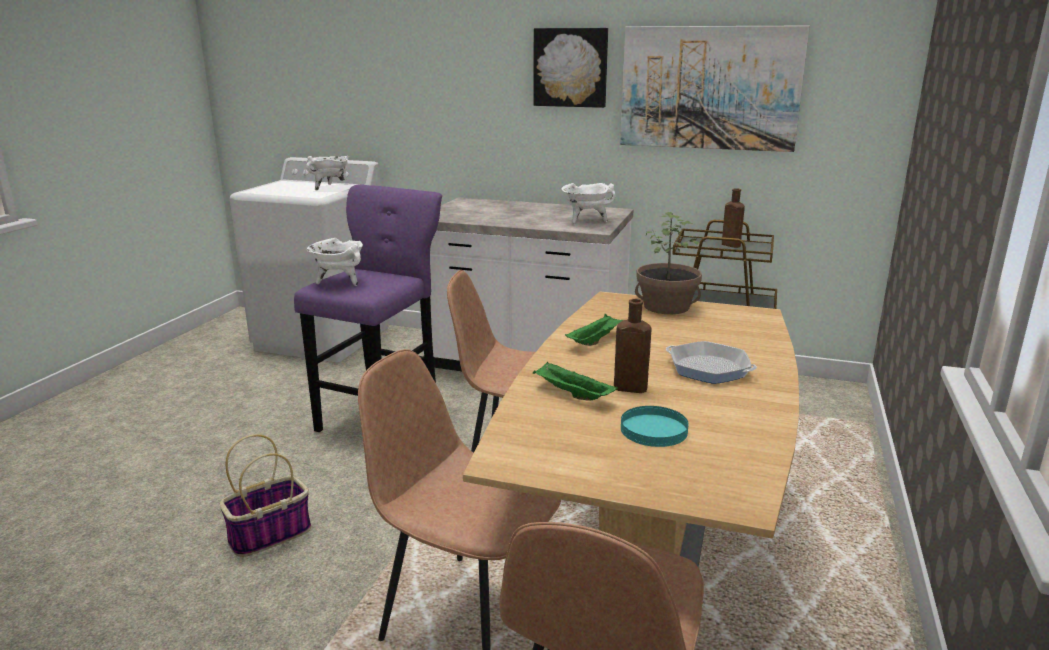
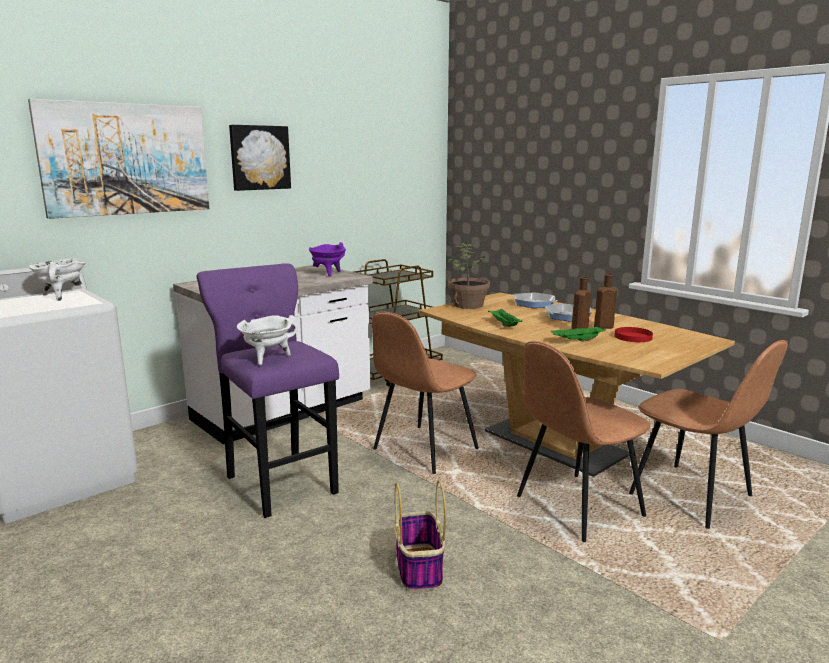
camera: 60 degrees left, 5 degrees down
white cooking pot [561,183,615,224] -> purple cooking pot [309,242,346,277]
picture [620,25,810,152] -> picture moved to [28,99,209,219]
turquoise plate [621,406,689,447] -> red plate [614,327,653,342]
brown bottle [722,188,745,248] -> brown bottle moved to [594,274,617,329]
none -> frying pan [513,293,557,308]

